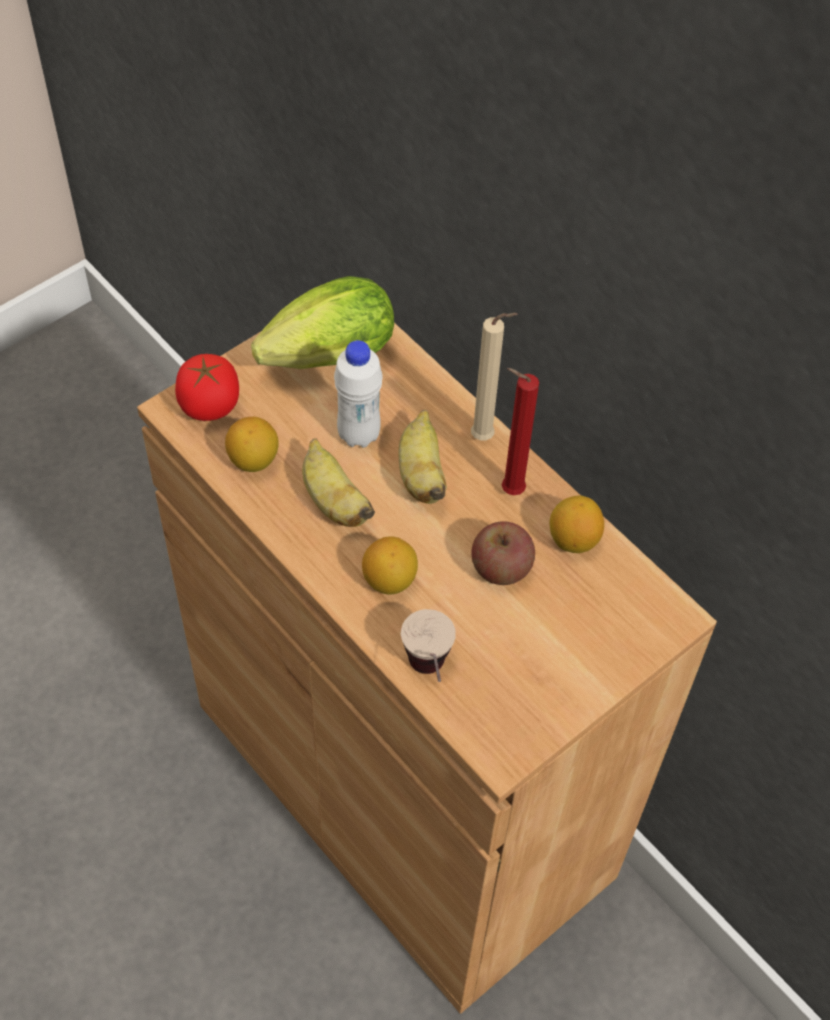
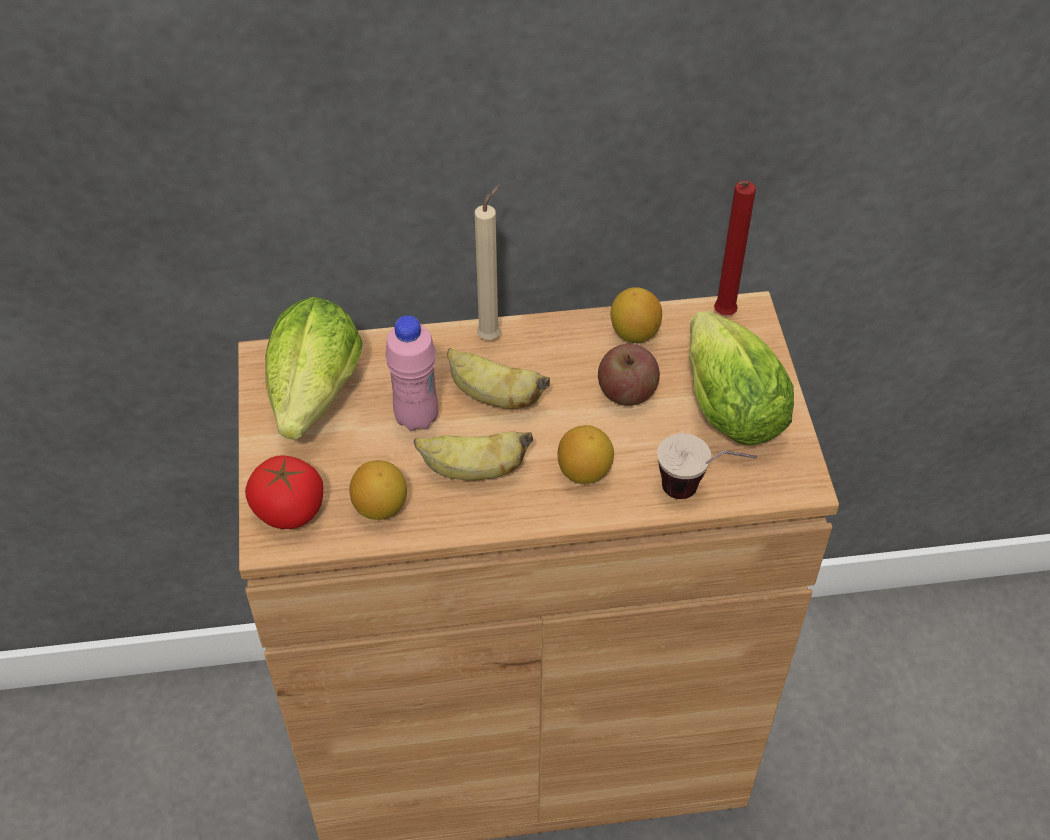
camera: 55 degrees left, 5 degrees down
white bottle [334,340,383,448] -> pink bottle [385,315,438,431]
red candle [501,368,539,495] -> red candle moved to [714,180,756,315]
none -> lettuce [689,310,794,445]

